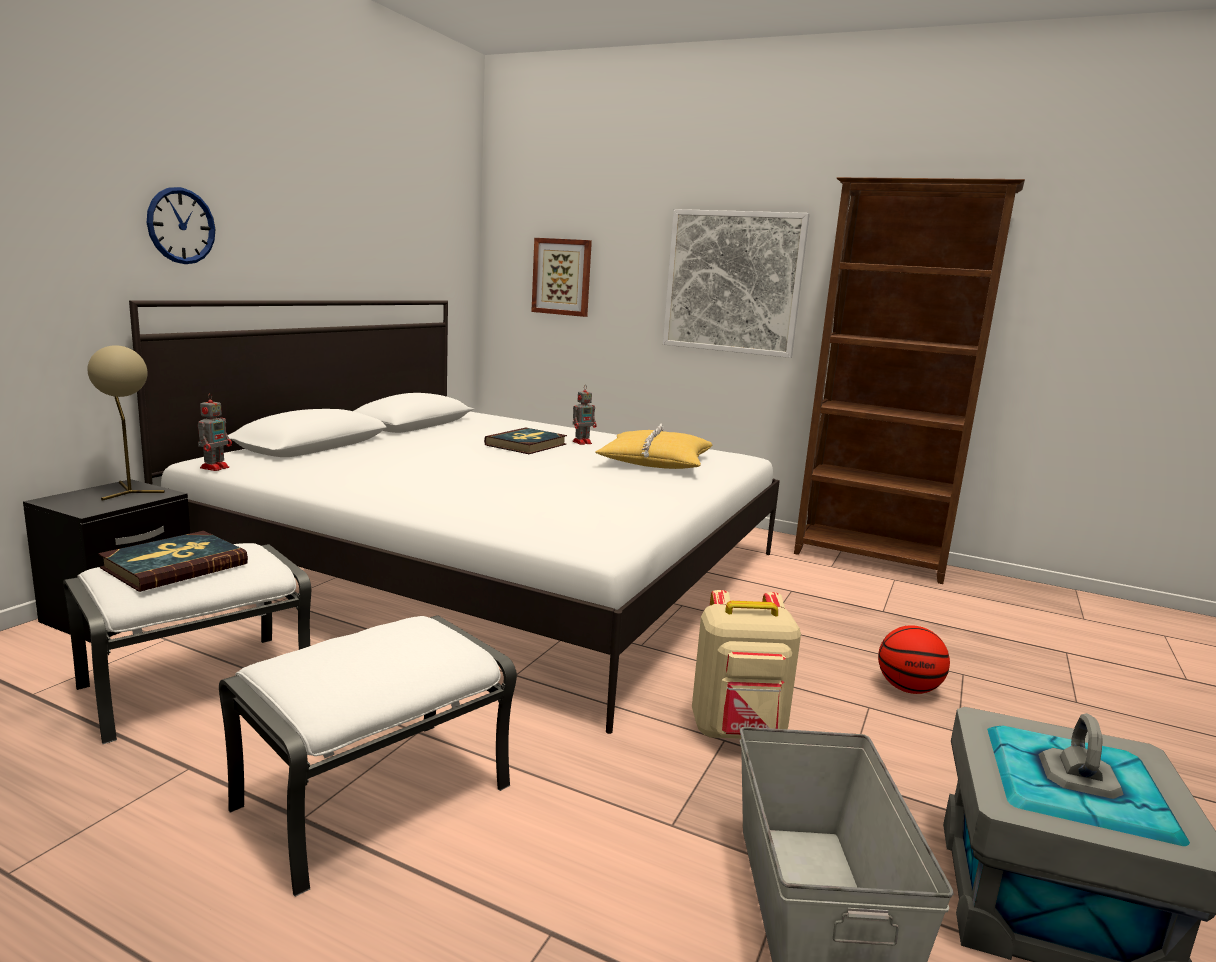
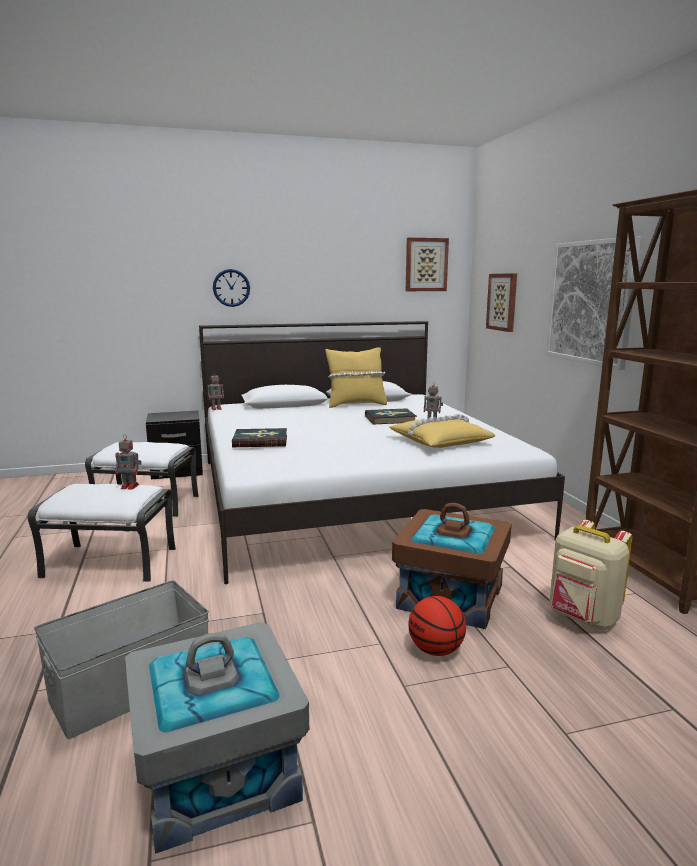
camera: 50 degrees right, 0 degrees up
beige table lamp [87,345,165,501] -> none
book [98,531,248,592] -> book moved to [232,428,287,447]
beige backpack [692,590,801,739] -> beige backpack moved to [550,520,633,630]
none -> toy robot [115,434,142,490]
none -> yellow pillow [325,347,387,408]
none -> brown storage box [392,503,511,629]
none -> picture [406,237,449,291]

